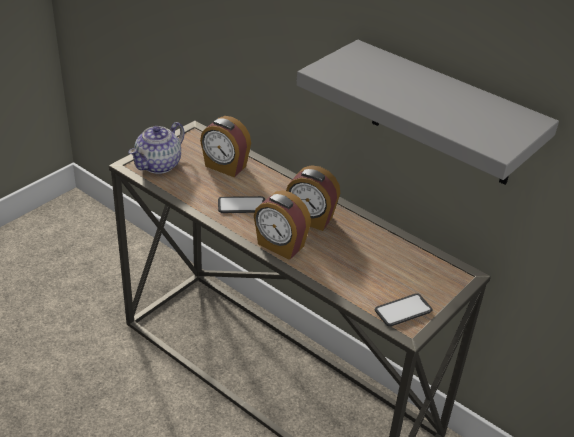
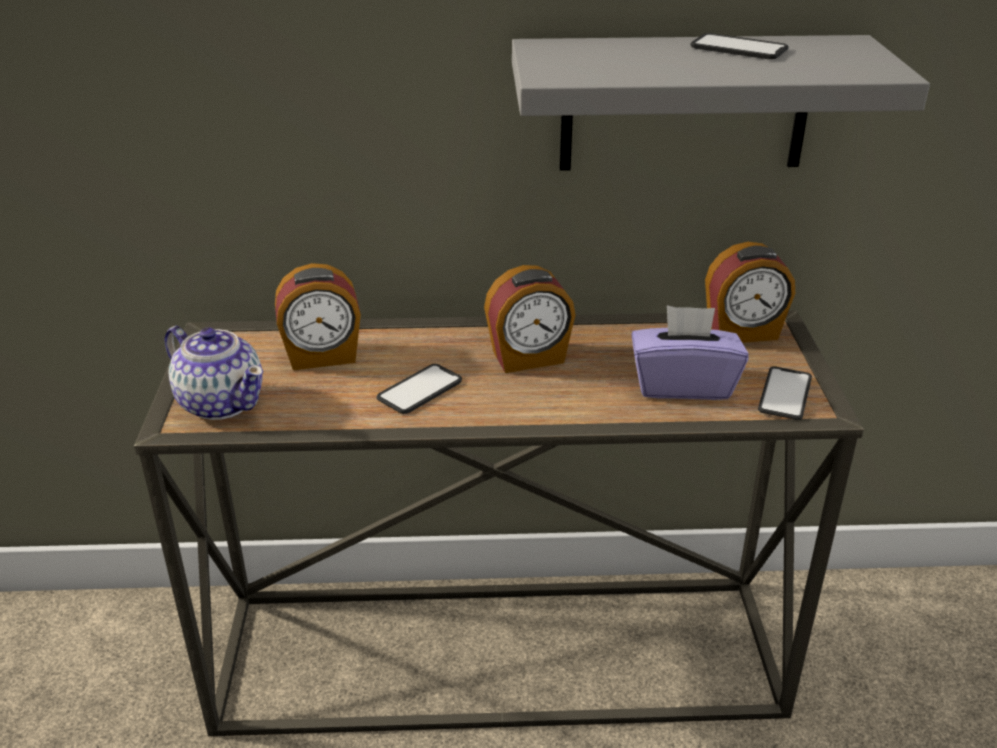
camera: 40 degrees left, 5 degrees down
teapot [128,122,185,174] -> teapot turned 45 degrees counterclockwise [165,326,263,420]
alarm clock [254,190,311,260] -> alarm clock moved to [705,242,795,343]
none -> purple tissue box [631,305,749,400]
none -> phone [691,33,789,59]

